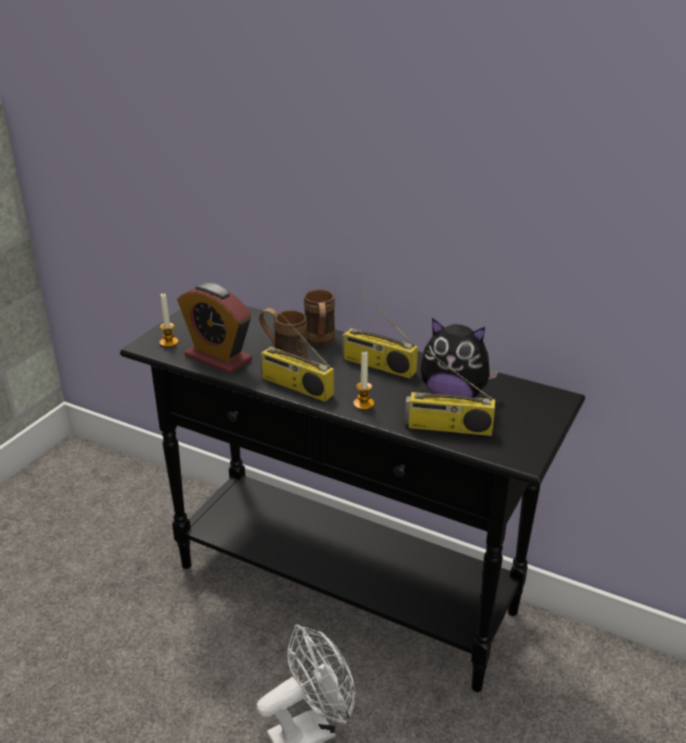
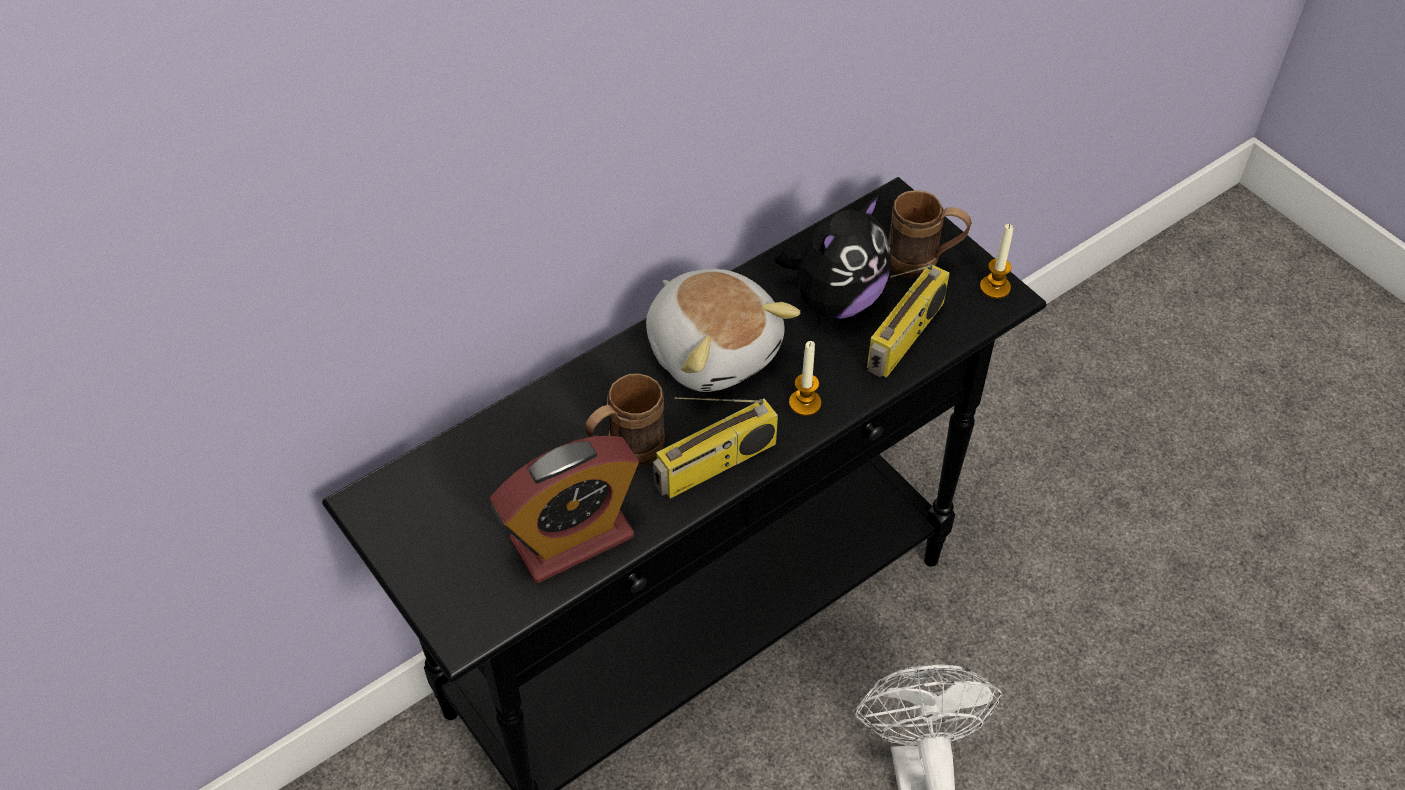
camera: 65 degrees left, 20 degrees up
candle [159,293,179,347] -> candle moved to [980,224,1013,299]
brown mug [304,289,335,345] -> brown mug moved to [889,190,972,278]
radio [342,291,418,379] -> plush toy [646,269,800,392]

